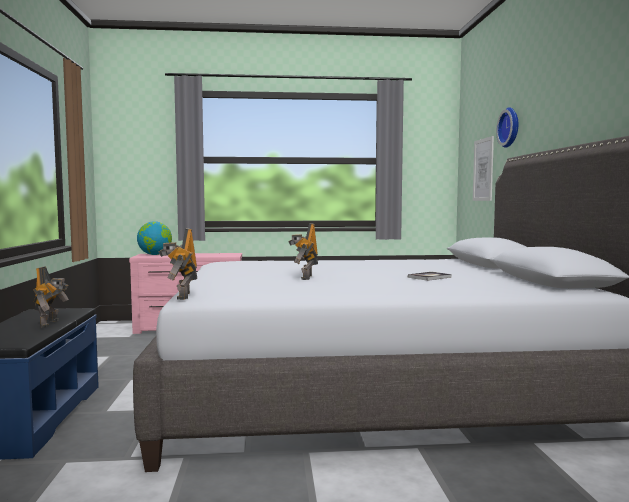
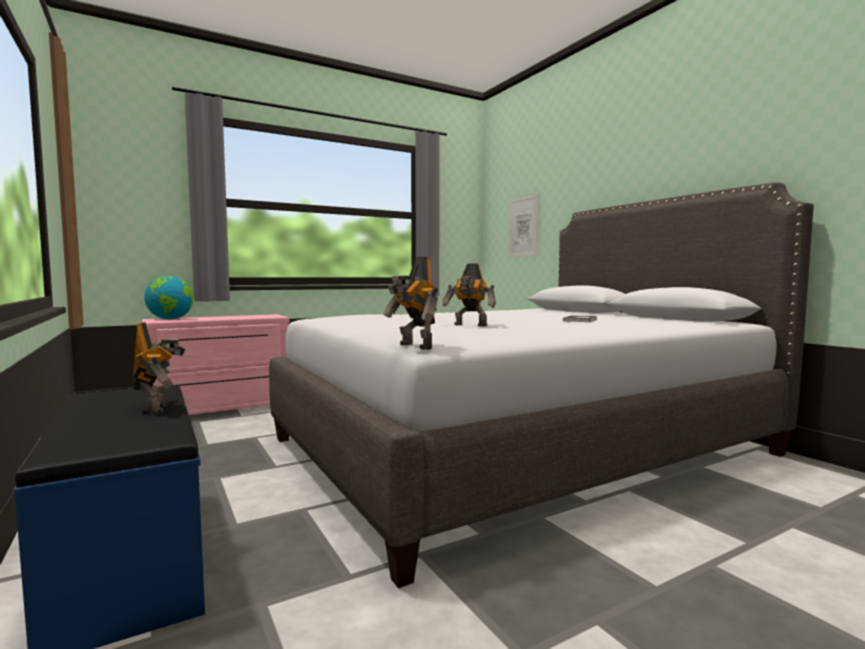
camera: 25 degrees left, 0 degrees up
toy robot [288,223,318,280] -> toy robot turned 45 degrees counterclockwise [442,263,496,326]
wall clock [496,108,518,148] -> none

